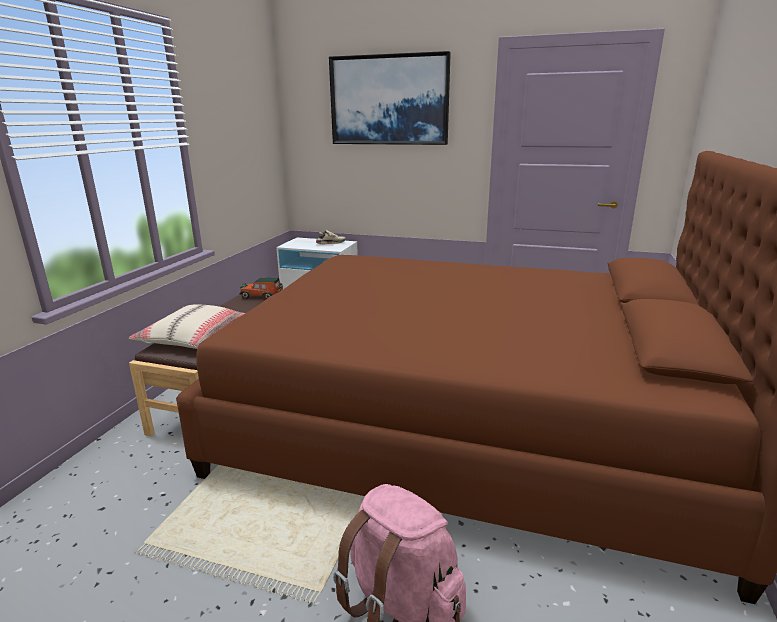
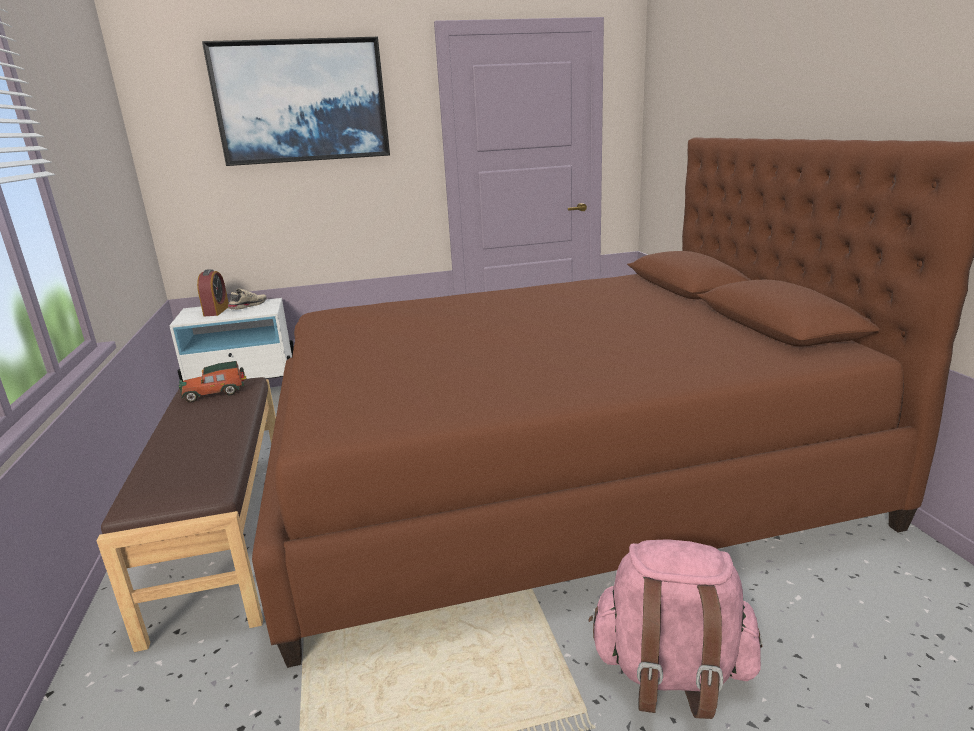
camera: 30 degrees left, 0 degrees up
beige pillow [129,304,245,349] -> none
none -> alarm clock [197,269,229,316]

